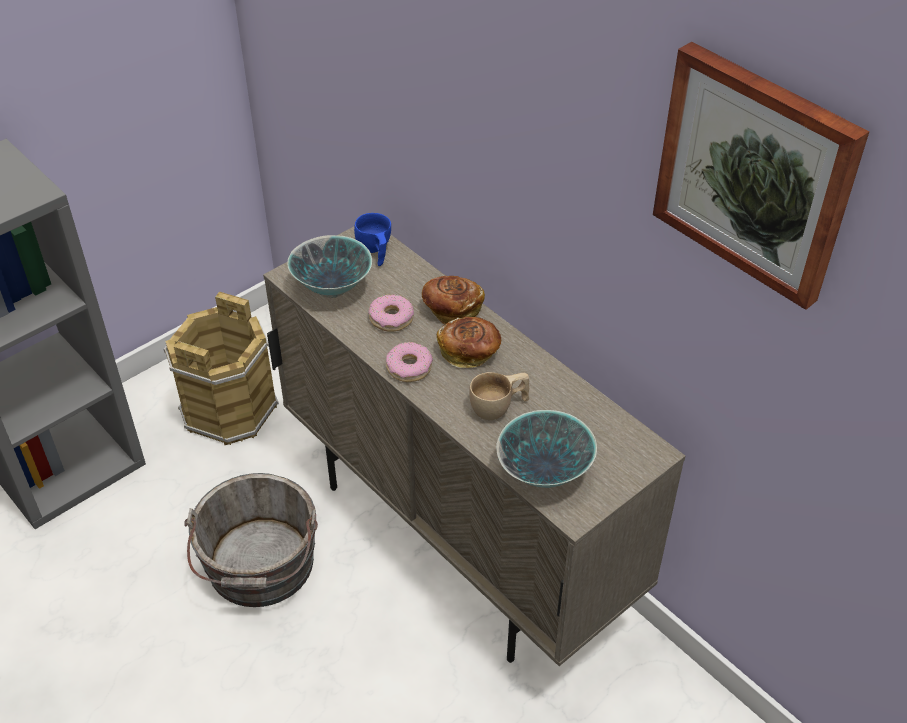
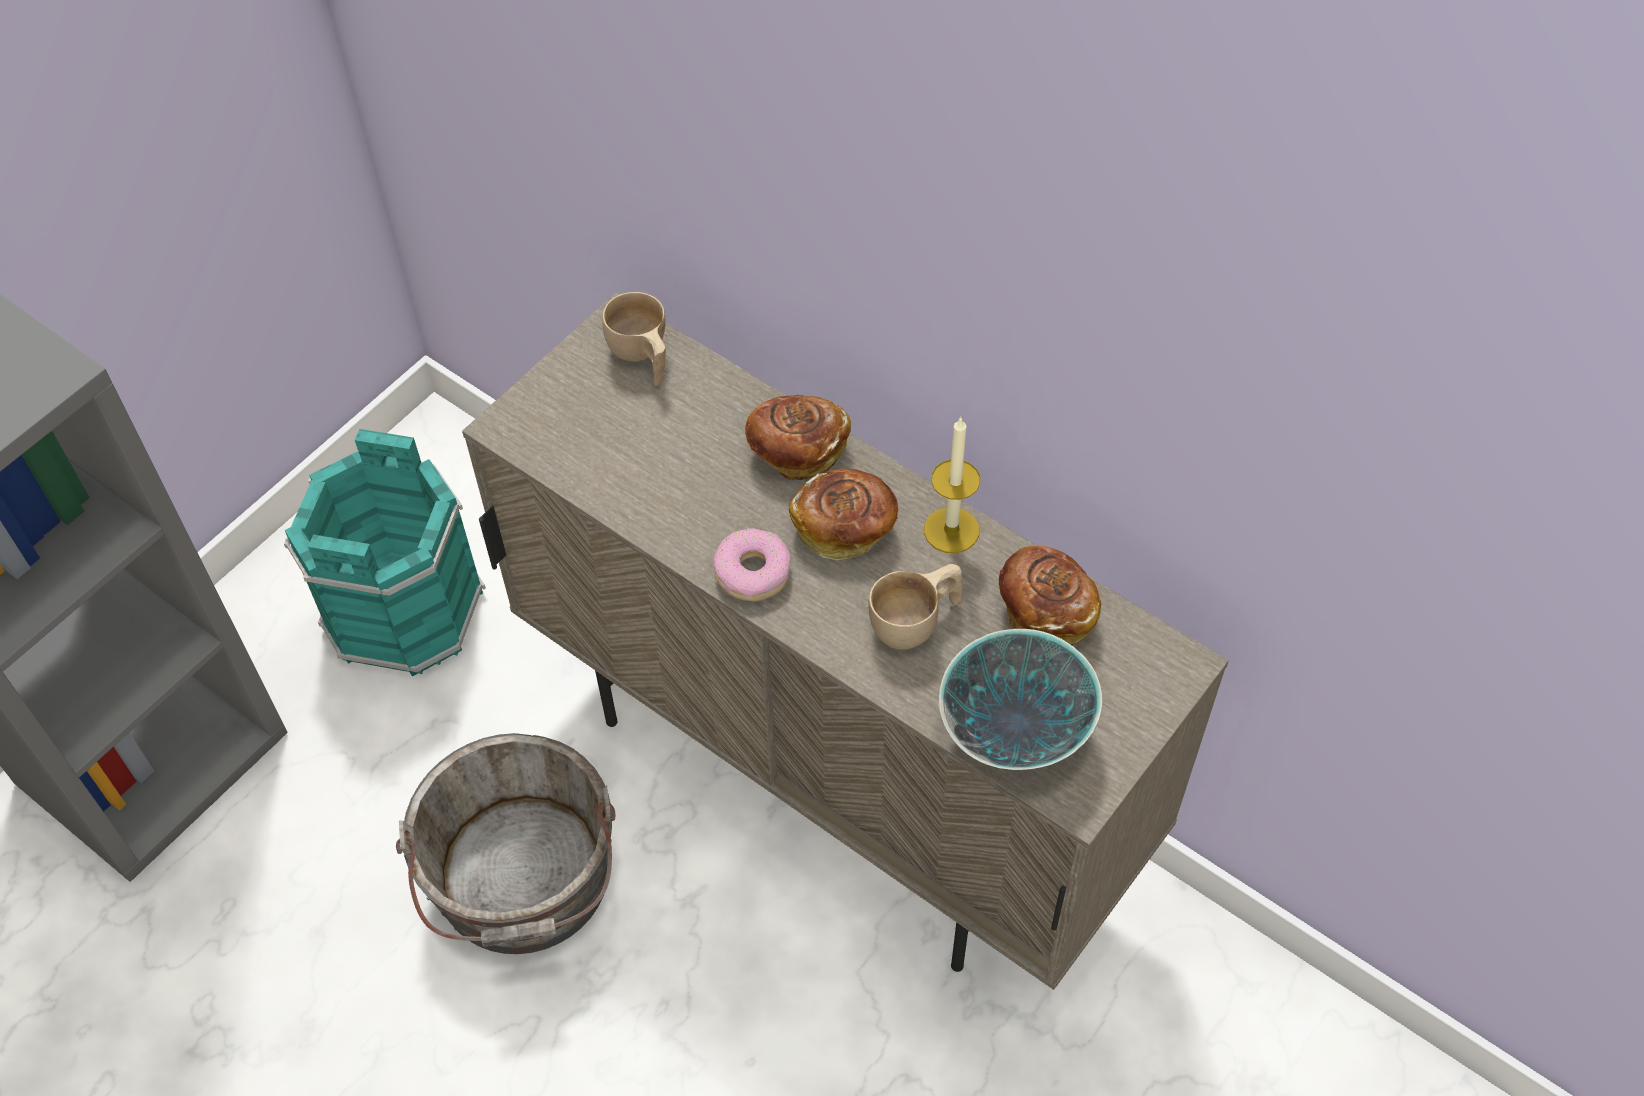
camera: 10 degrees left, 10 degrees up
brown bucket [164,292,279,445] -> turquoise bucket [284,429,486,677]
bowl [287,235,372,298] -> none
blue cup [354,213,391,266] -> beige cup [602,292,666,386]
donut [368,294,414,332] -> none
picture [653,42,870,310] -> none
none -> candle [924,416,980,553]
none -> bread [999,546,1101,645]

